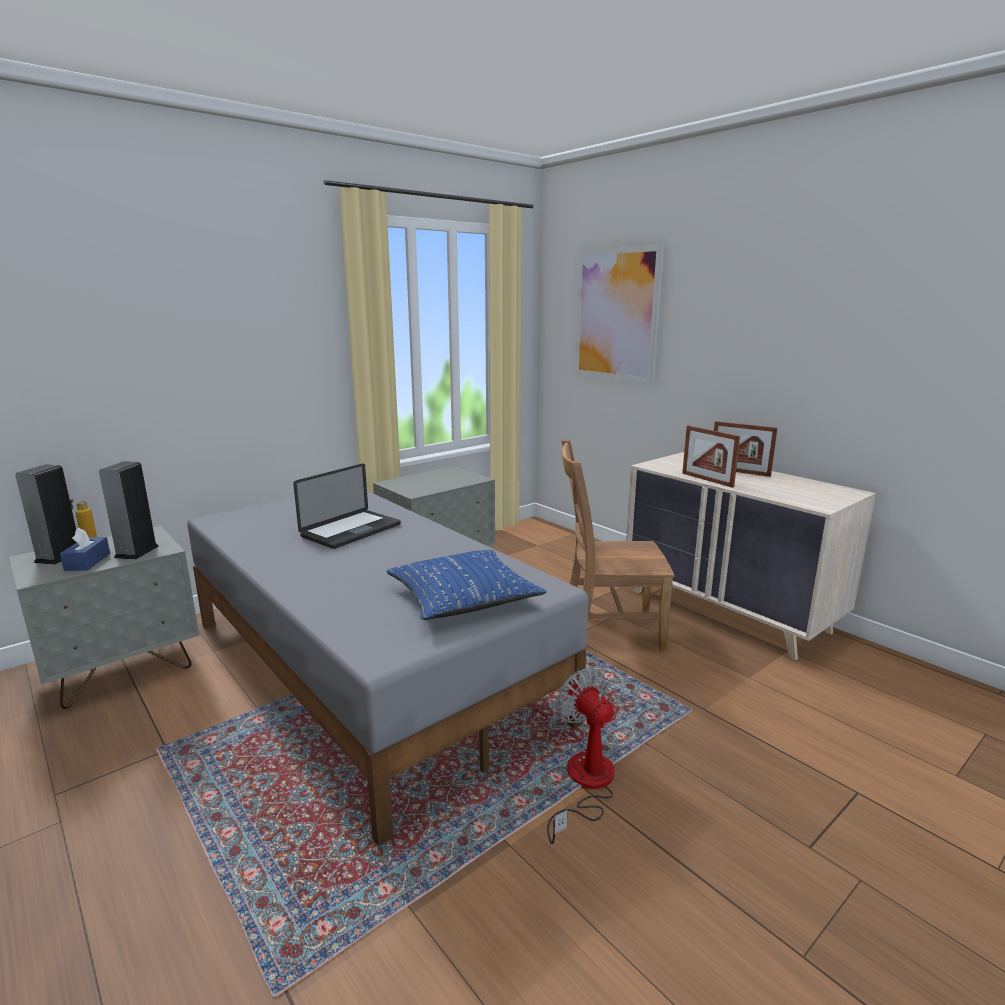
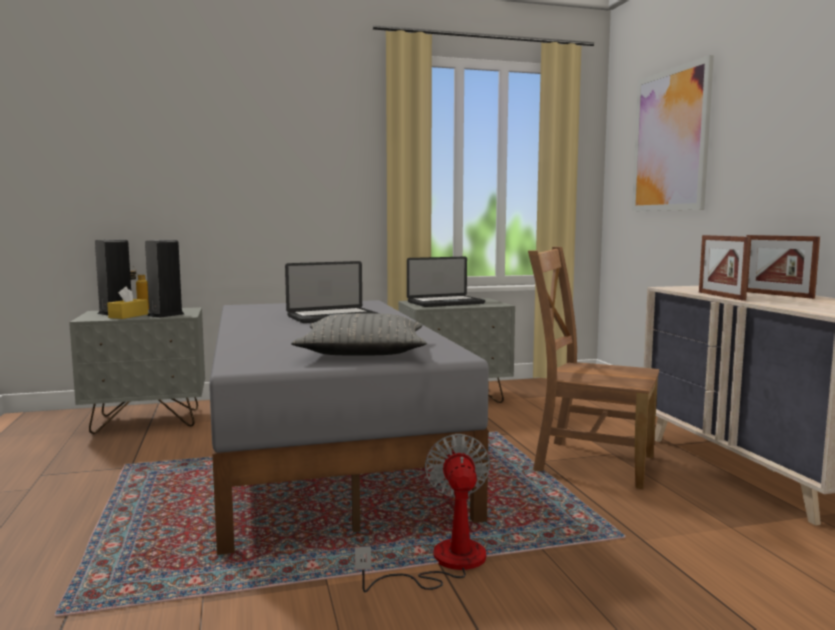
camera: 25 degrees right, 10 degrees down
blue tissue box [60,528,110,571] -> yellow tissue box [107,287,148,319]
blue pillow [386,550,547,620] -> grey pillow [291,314,427,356]
none -> laptop [407,257,485,307]

